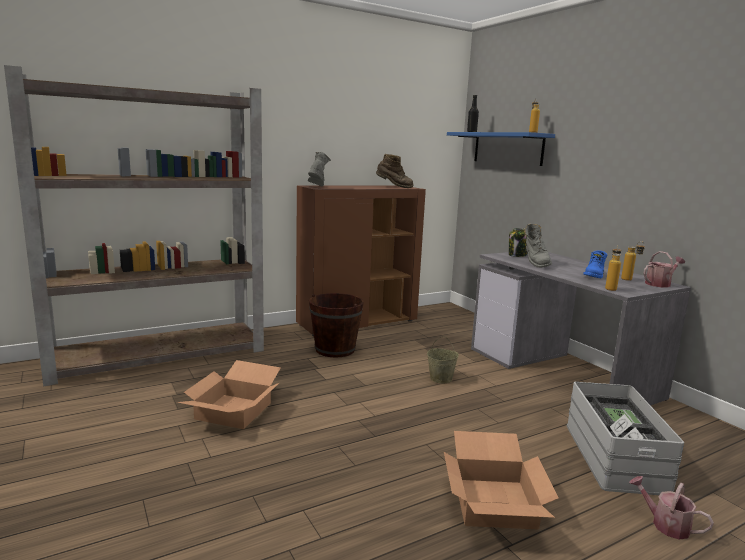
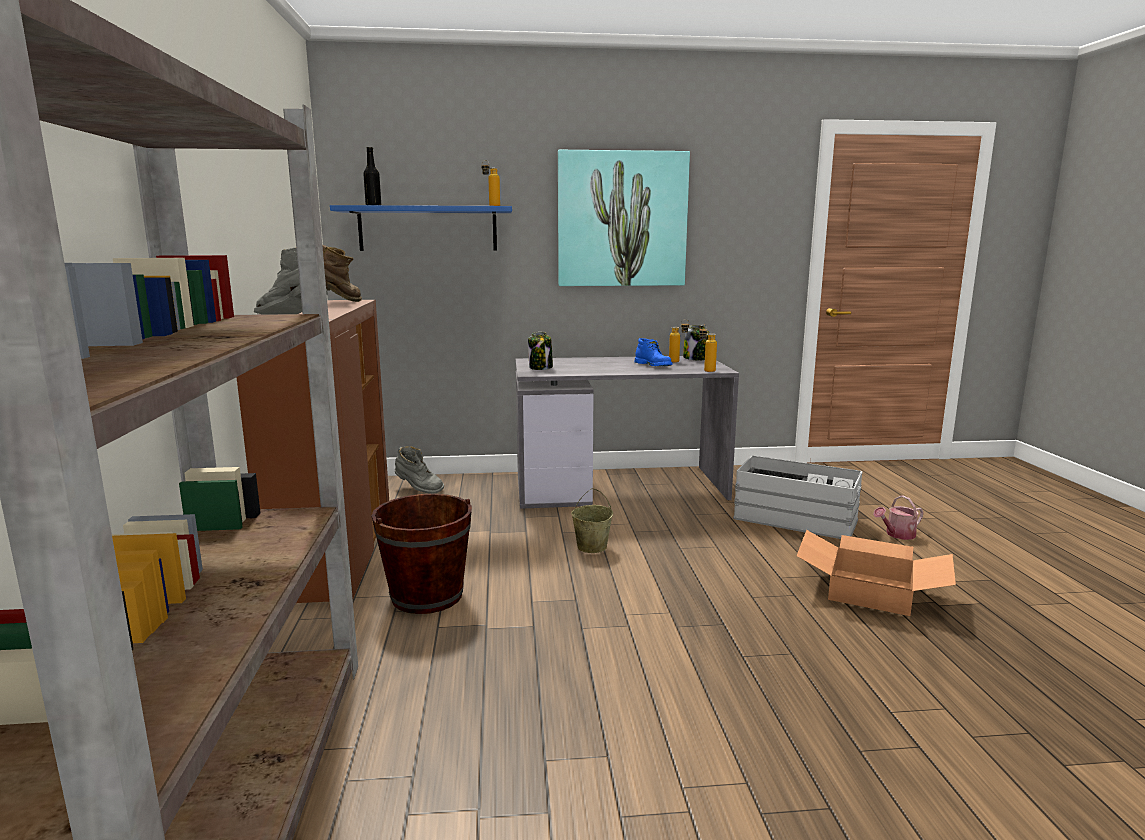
camera: 65 degrees left, 0 degrees up
cardboard box [177,360,281,429] -> none
grey boot [524,223,552,268] -> grey boot moved to [395,446,444,494]
watering can [644,251,685,288] -> jar [683,325,709,360]
none -> picture [558,150,690,286]

